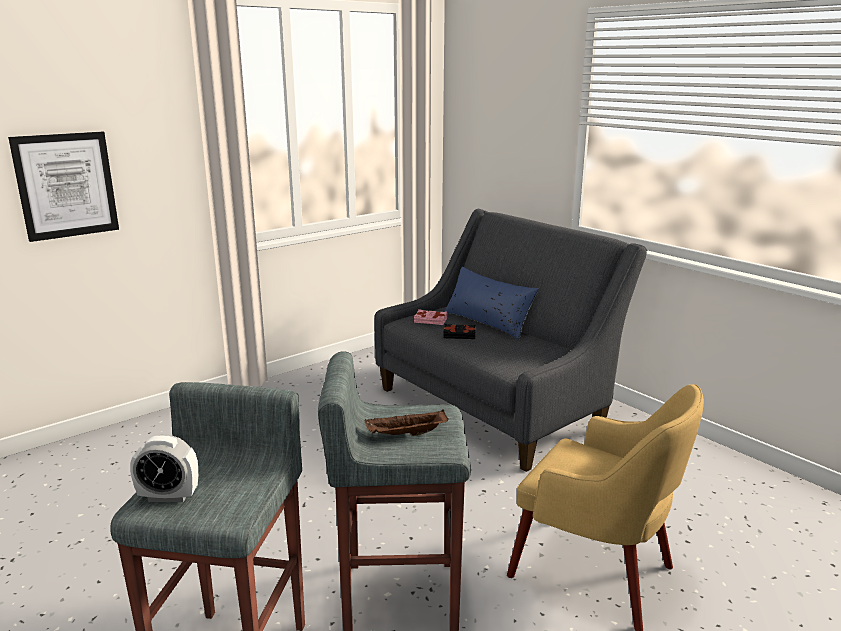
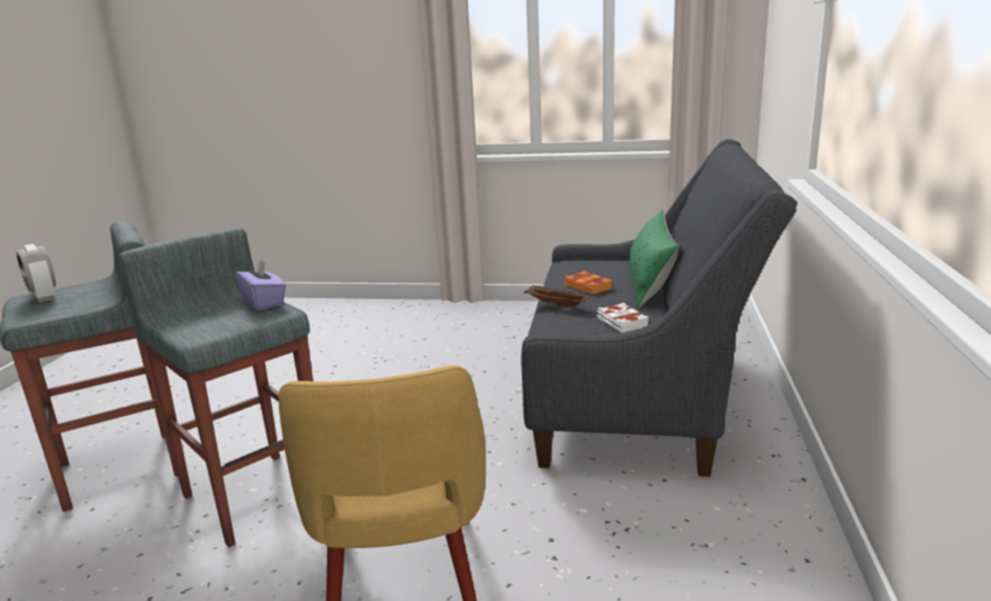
camera: 50 degrees right, 0 degrees up
picture [8,132,119,242] -> none
brown tray [365,410,448,436] -> brown tray moved to [524,285,591,308]
pink book [414,309,447,325] -> none
black book [443,324,476,339] -> orange book [565,271,612,295]
blue pillow [444,266,539,339] -> green pillow [628,210,679,309]
none -> purple tissue box [235,259,286,311]
none -> white book [597,303,649,333]

